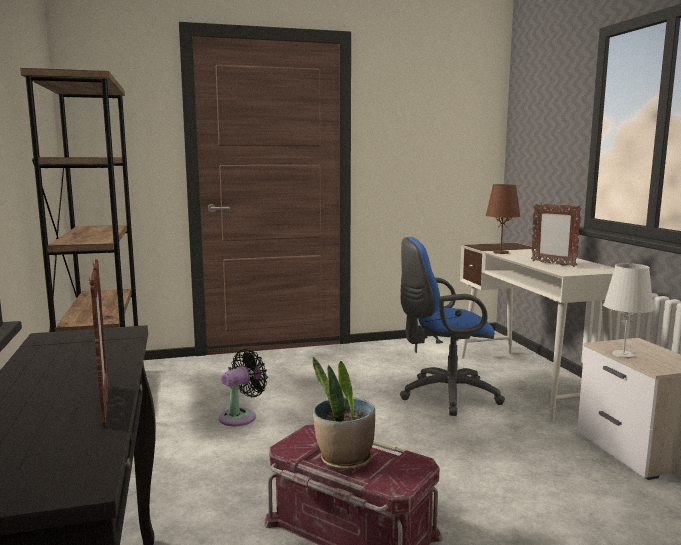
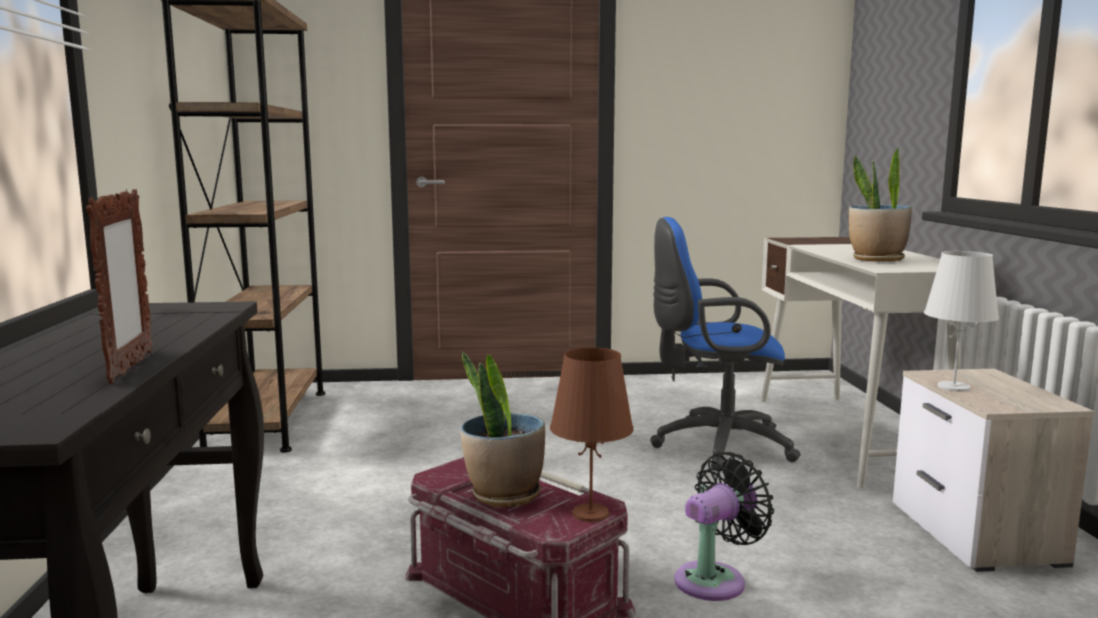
camera: 10 degrees right, 0 degrees up
black fan [219,349,268,426] -> black fan moved to [674,452,774,601]
brown table lamp [485,184,521,254] -> brown table lamp moved to [550,347,634,522]
picture frame [531,204,582,267] -> potted plant [849,148,912,262]

